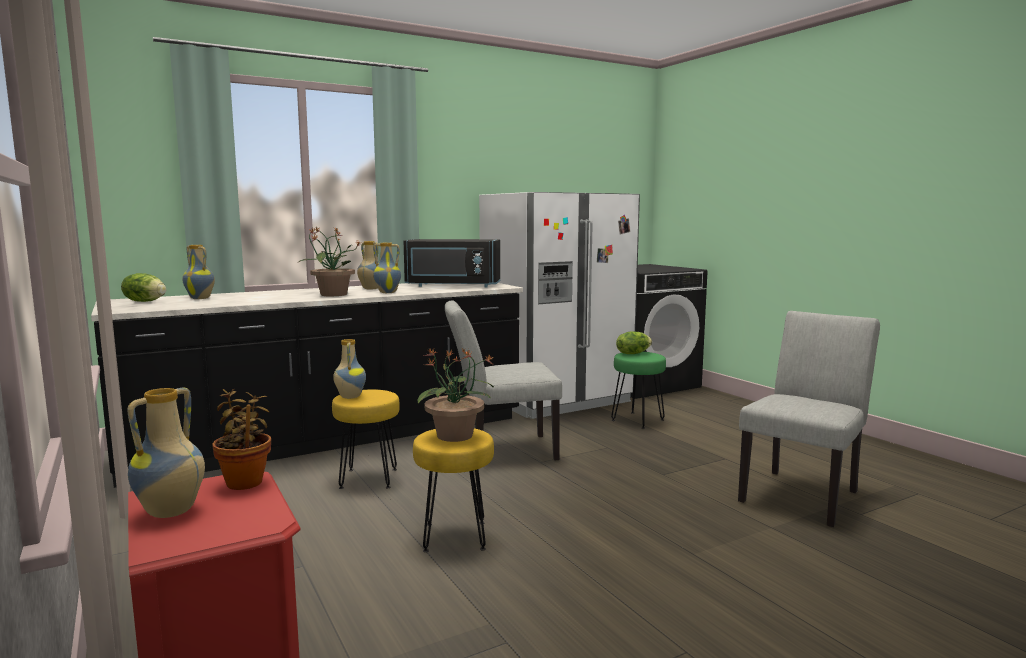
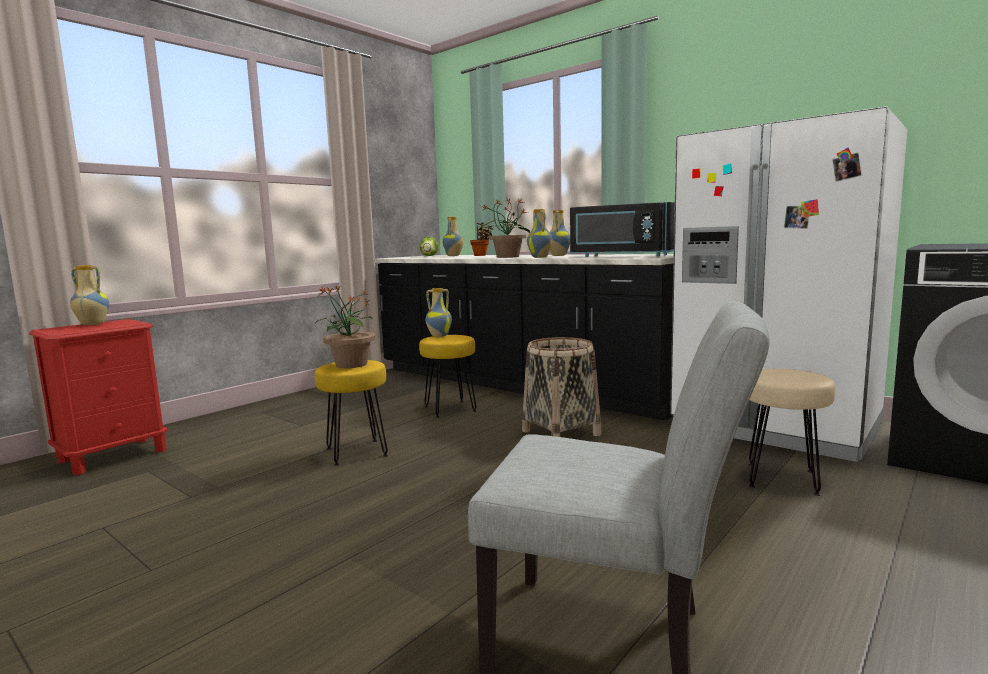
camera: 70 degrees right, 0 degrees up
potted plant [212,389,271,490] -> potted plant moved to [470,222,493,256]
black microwave [404,239,500,287] -> black microwave turned 45 degrees counterclockwise [570,202,675,257]
grey chair [445,300,562,460] -> basket [522,337,602,437]
green stool [611,352,666,429] -> beige stool [748,369,835,496]
lettuce [616,331,652,354] -> none

